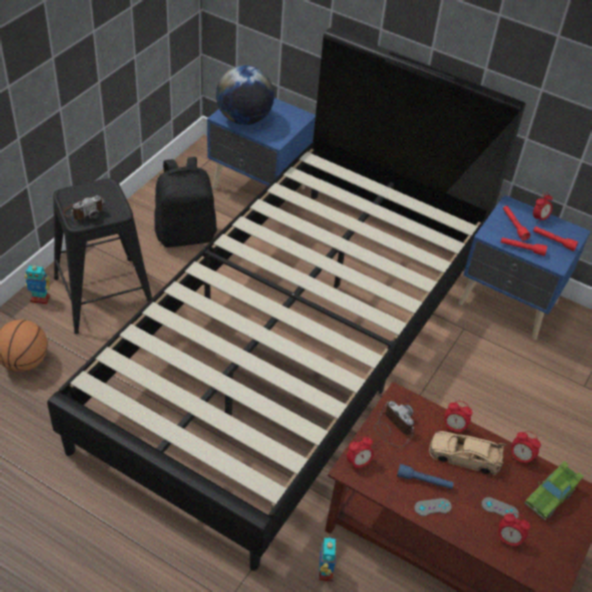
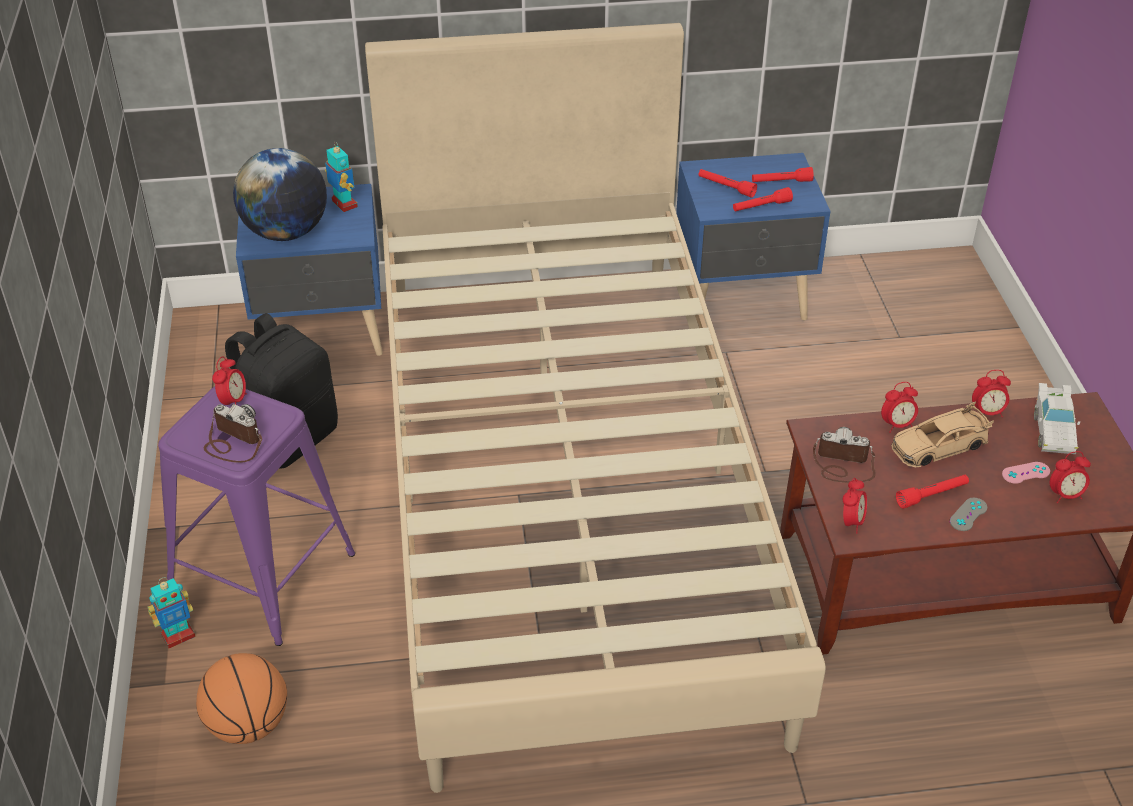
camera: 35 degrees left, 5 degrees down
black bed [47,28,526,571] -> beige bed [365,23,826,793]
black stool [53,178,152,334] -> purple stool [158,387,355,646]
camera [63,195,105,220] -> camera turned 75 degrees counterclockwise [204,404,262,463]
toy robot [319,537,337,582] -> toy robot moved to [325,141,358,212]
blue flashlight [397,464,454,489] -> red flashlight [896,475,969,509]
grey game controller [481,497,519,519] -> pink game controller [1002,462,1050,484]
green toy car [525,461,584,520] -> white toy car [1034,383,1080,454]
alarm clock [533,192,553,224] -> alarm clock moved to [212,356,247,405]

